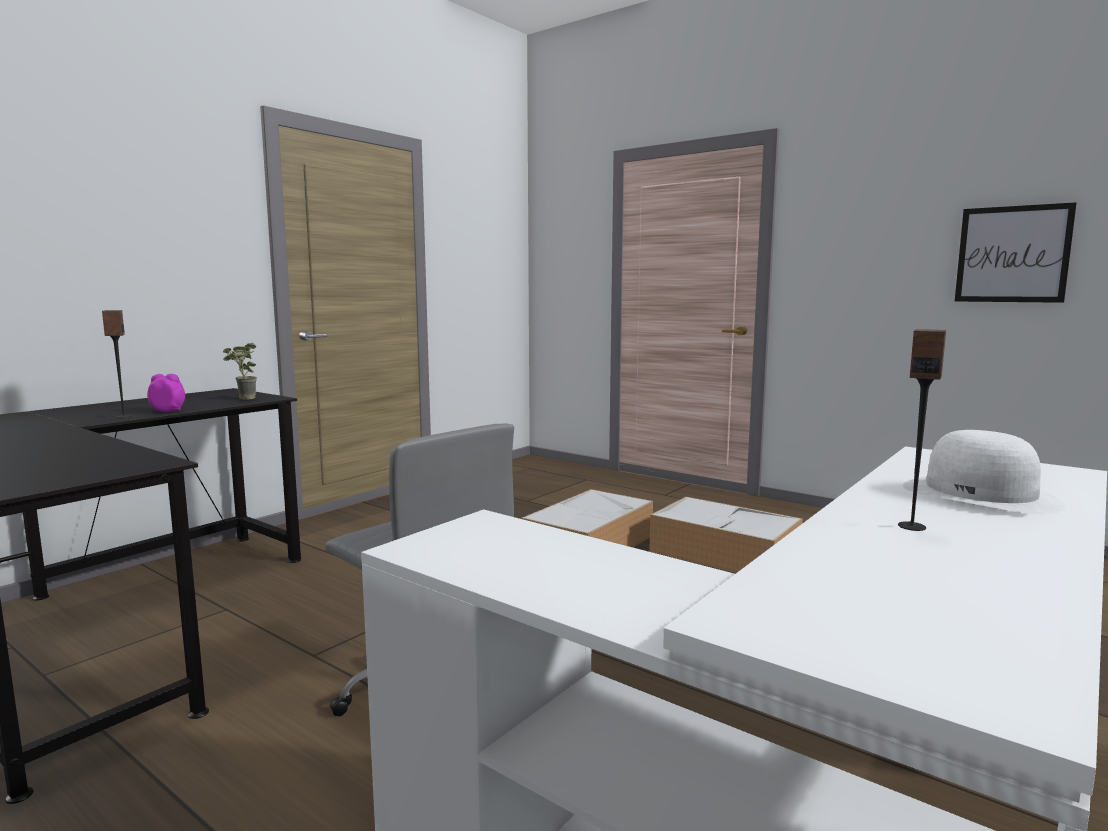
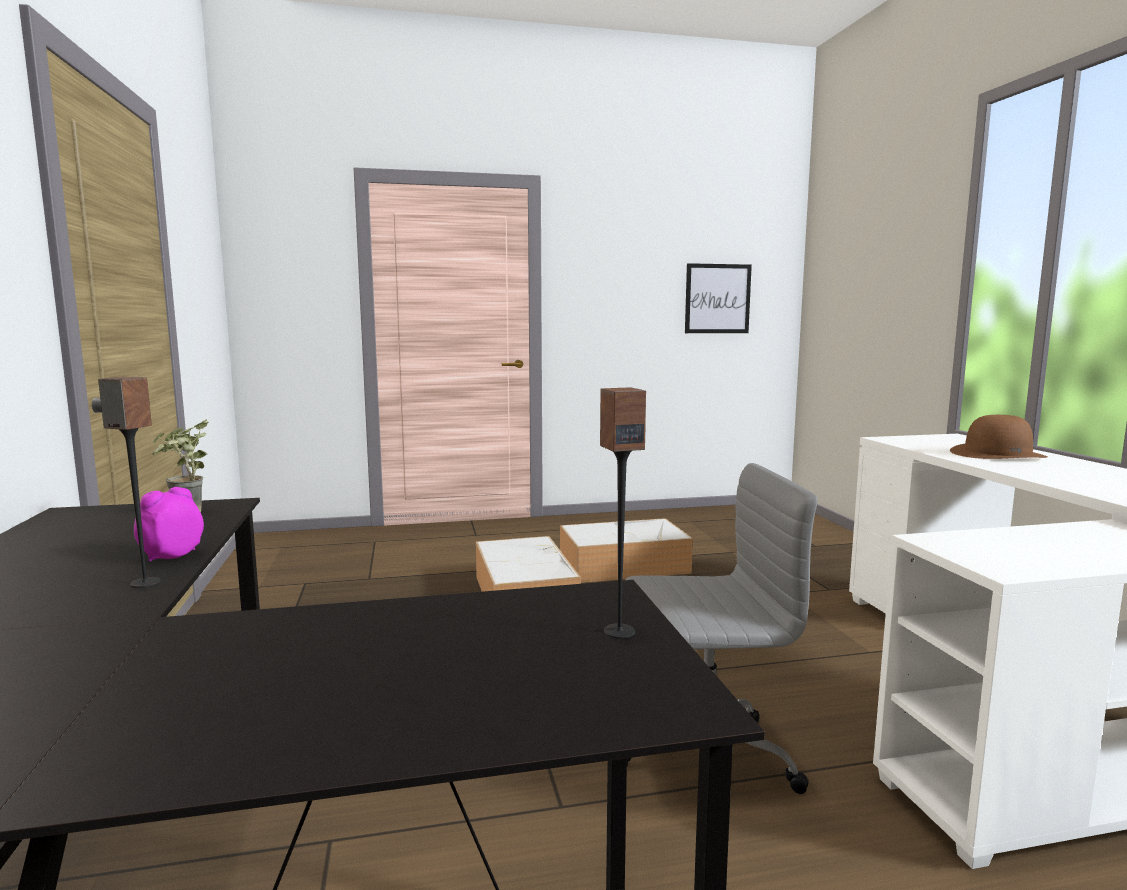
camera: 50 degrees left, 0 degrees up
speaker [898,329,946,531] -> speaker moved to [600,387,646,638]
white hat [903,430,1066,514] -> brown hat [950,415,1047,459]

